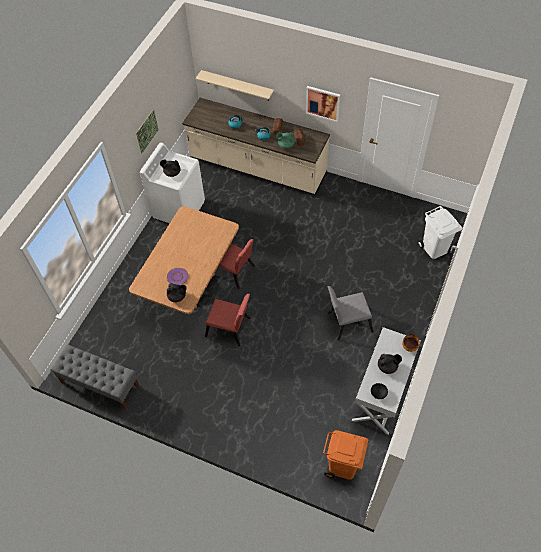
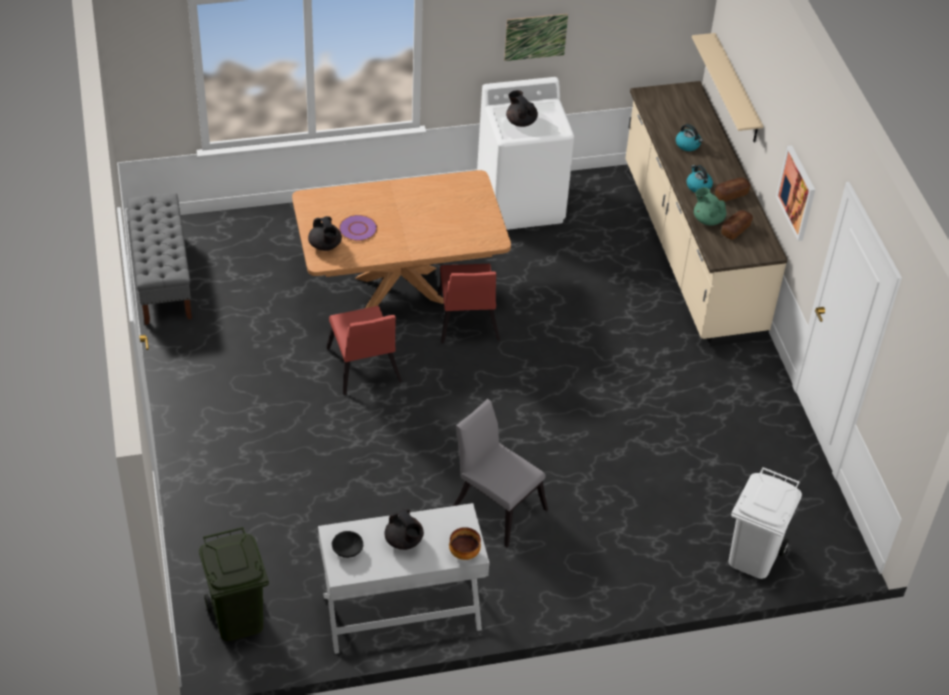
camera: 50 degrees right, 10 degrees down
orange trash can [323,430,368,480] -> green trash can [199,527,269,641]

